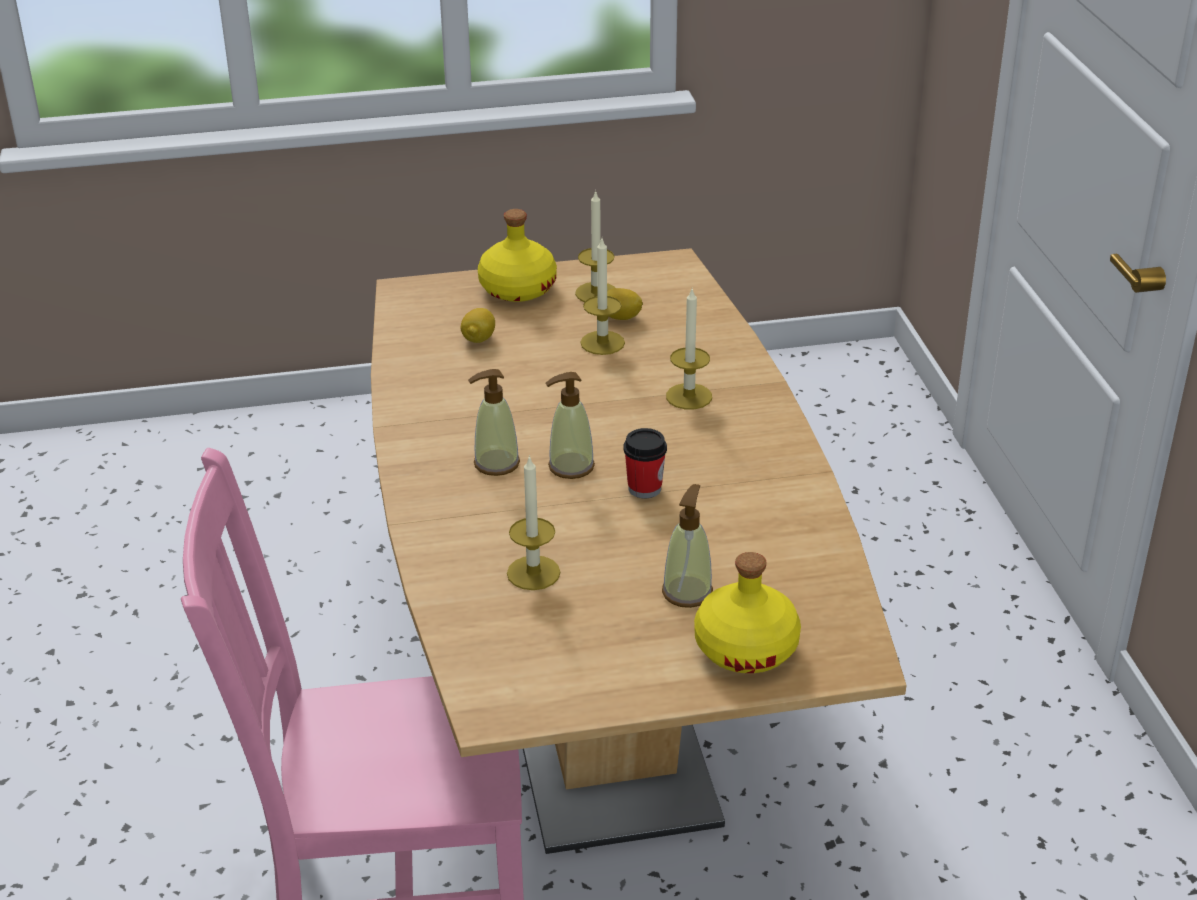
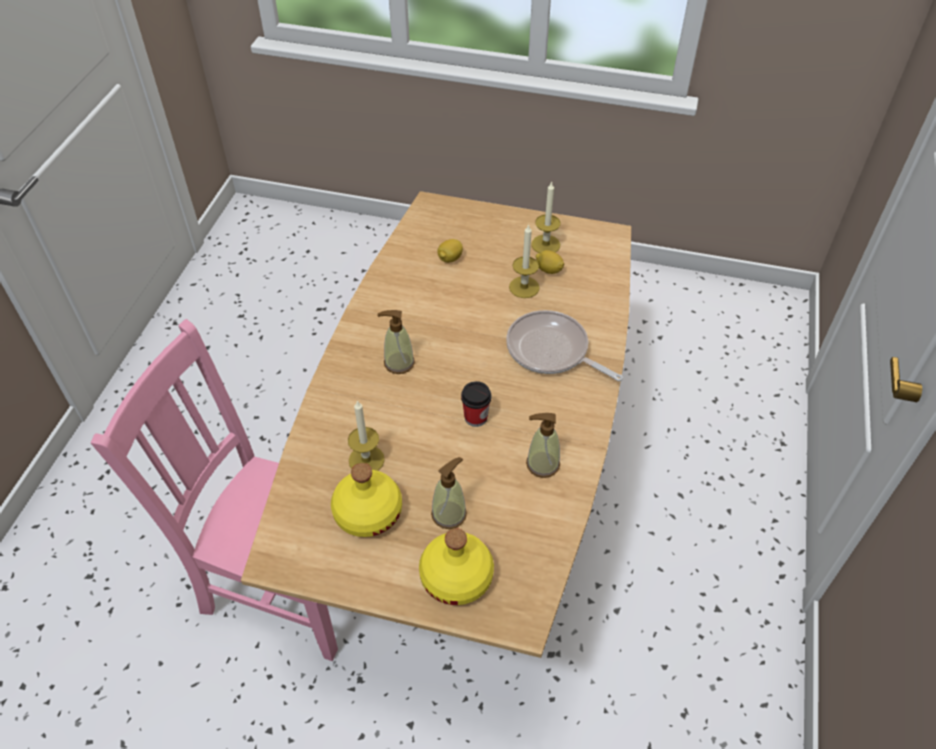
camera: 25 degrees right, 15 degrees up
yellow bottle [478,209,557,302] -> yellow bottle moved to [331,463,402,537]
soap dispenser [546,372,595,479] -> soap dispenser moved to [526,413,560,478]
candle [666,289,712,409] -> frying pan [506,310,623,381]

